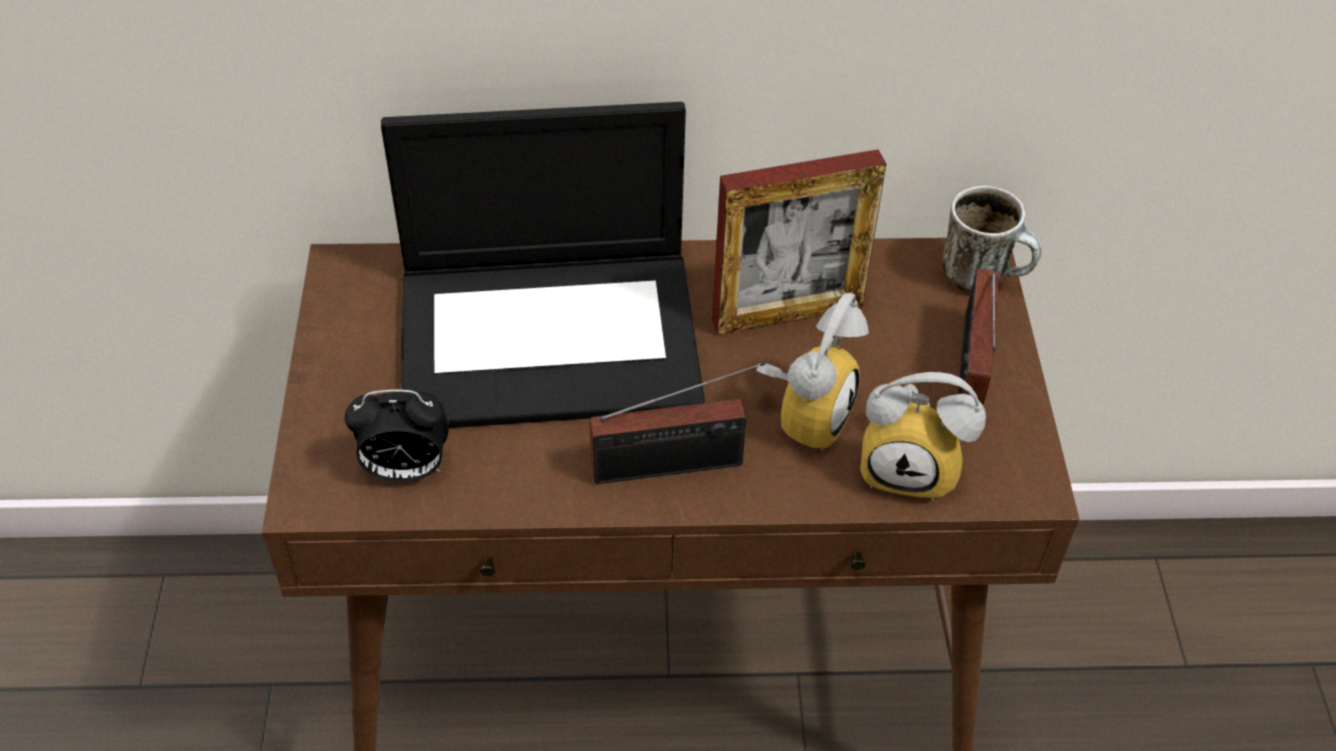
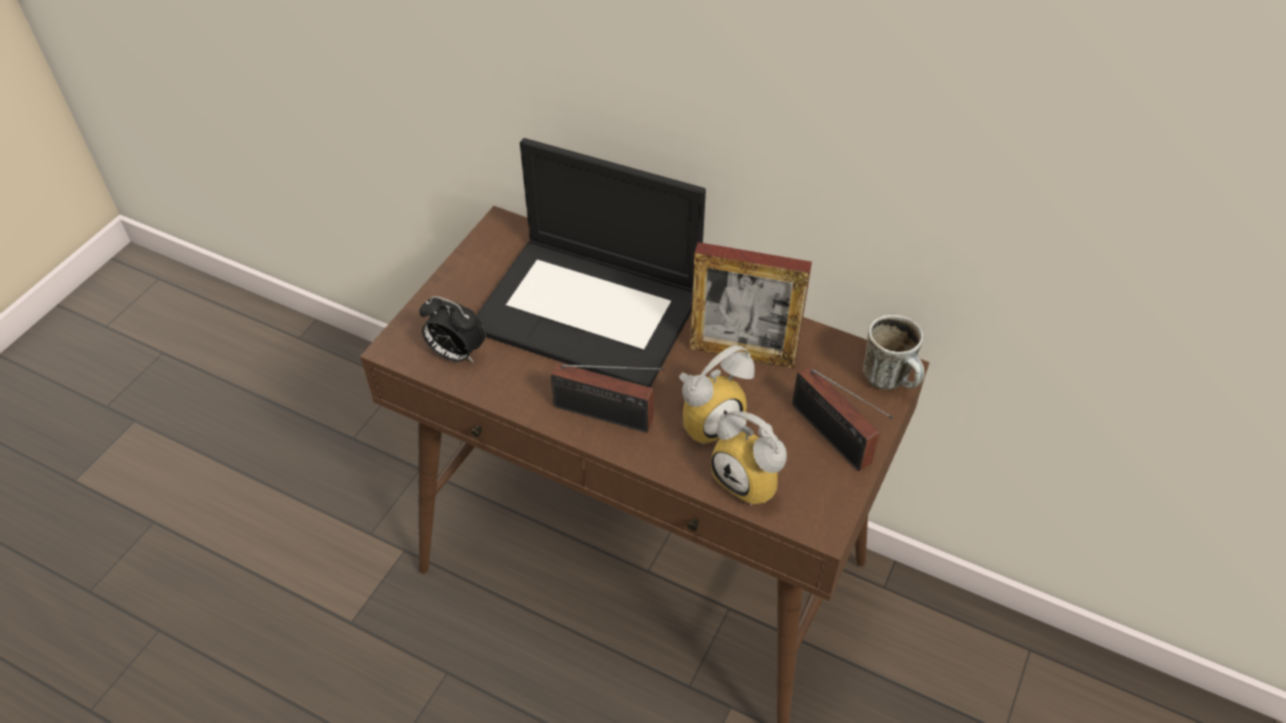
camera: 30 degrees right, 0 degrees up
radio [958,268,1000,405] -> radio turned 75 degrees counterclockwise [792,366,893,471]

